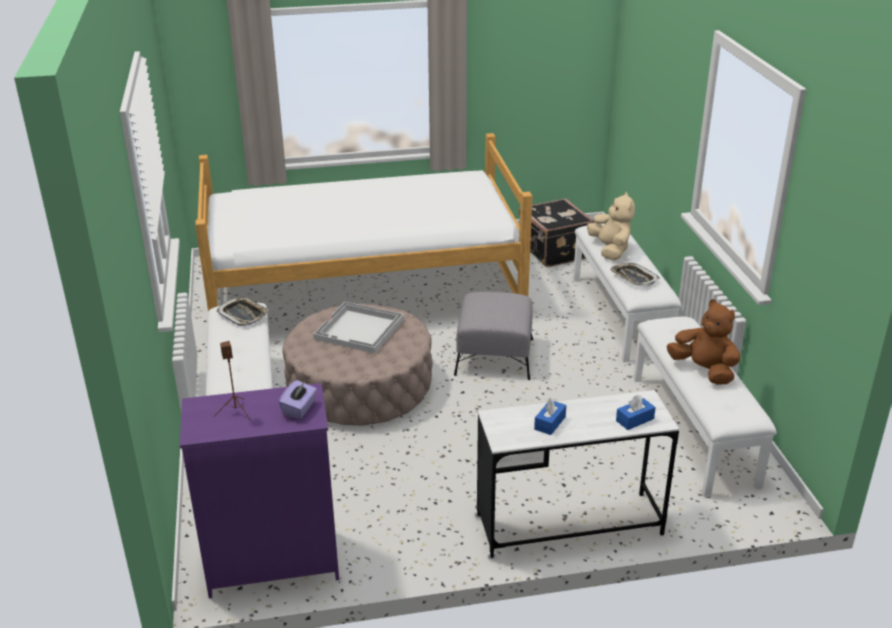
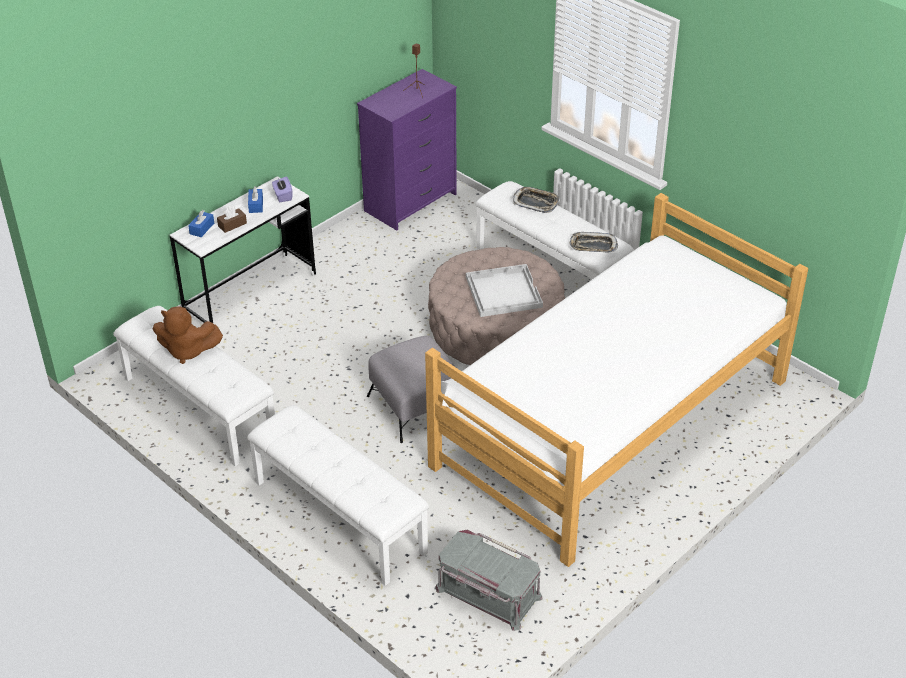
camera: 145 degrees right, 10 degrees up
purple tissue box [279,380,317,419] -> purple tissue box moved to [272,176,293,202]
black suitcase [519,198,595,267] -> grey storage box [435,530,543,631]
beige plush toy [587,192,635,261] -> none
tray [610,263,660,287] -> tray moved to [513,187,560,213]
none -> brown tissue box [217,206,247,233]

